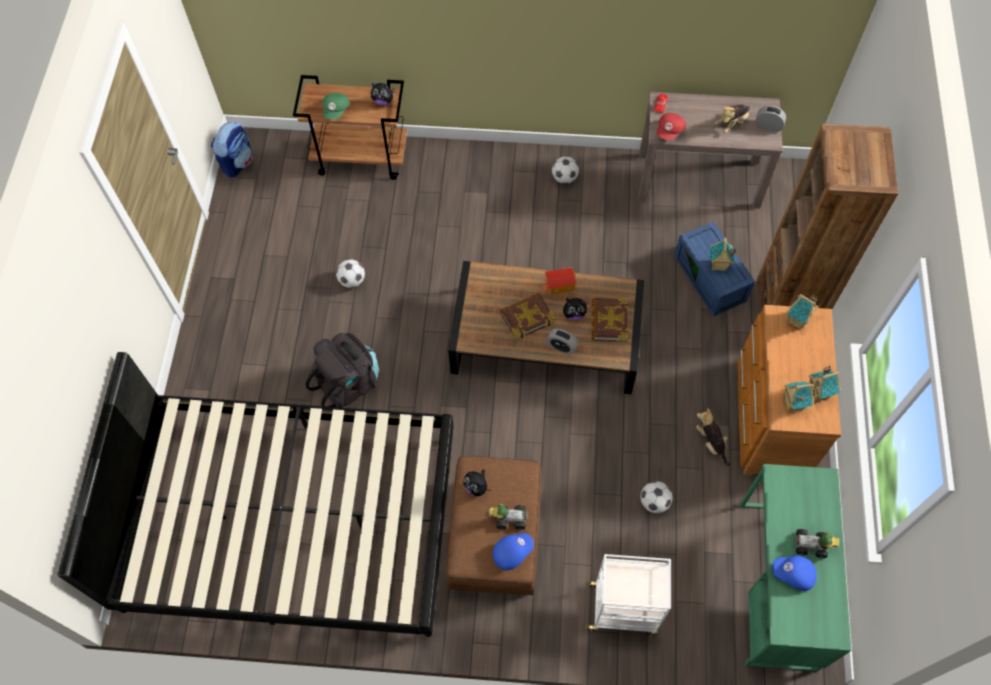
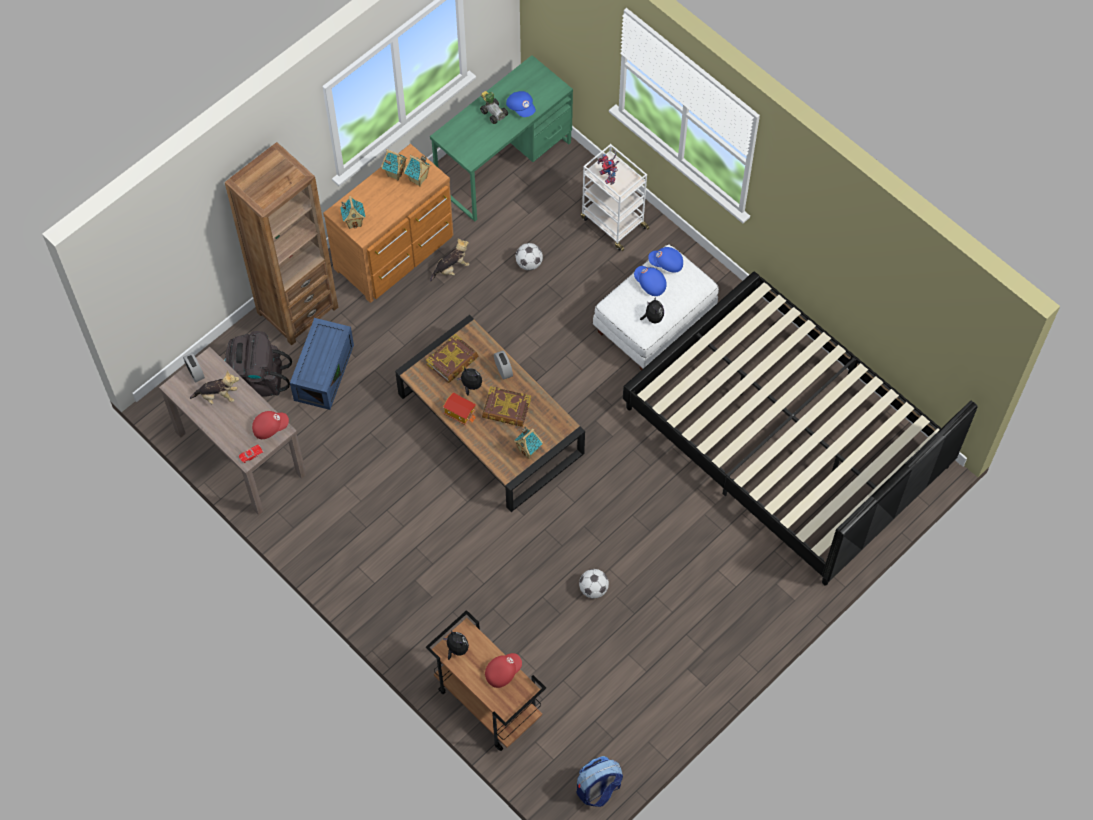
camera: 140 degrees left, 0 degrees up
black backpack [306,333,379,408] -> black backpack moved to [224,331,292,397]
green cap [322,93,350,119] -> red cap [485,653,522,688]
brown ottoman [446,456,541,595] -> white ottoman [593,244,719,370]
toy car [489,503,528,530] -> blue cap [634,266,667,296]
football [552,156,579,184] -> none
plush toy [696,408,730,466] -> plush toy turned 135 degrees counterclockwise [430,238,469,281]
toy house [710,237,735,271] -> toy house moved to [514,427,543,459]
none -> toy robot [597,150,620,185]

